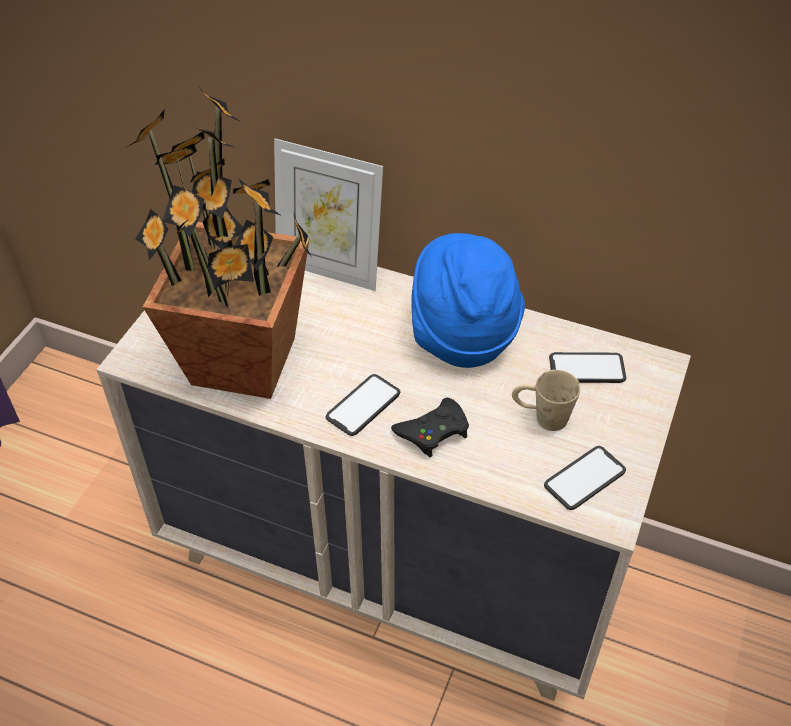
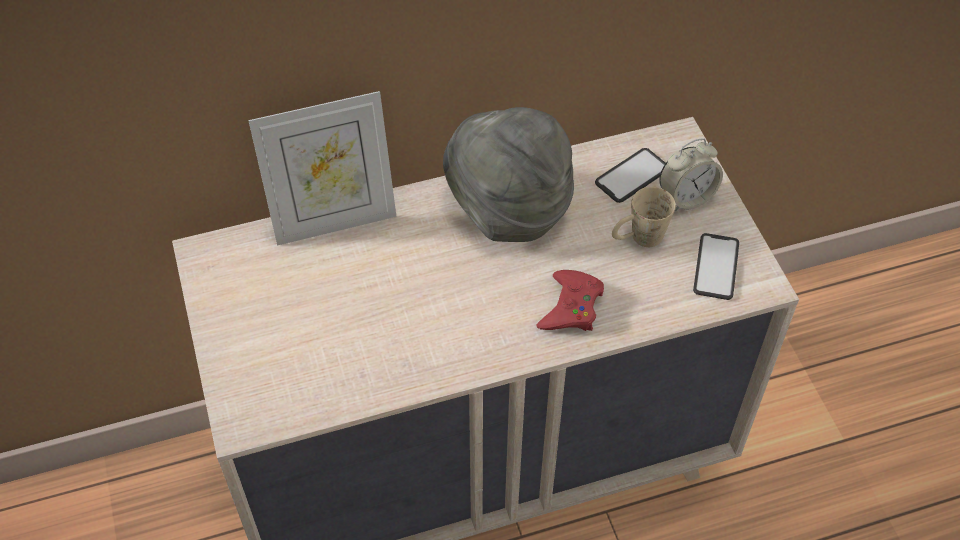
camera: 40 degrees left, 5 degrees up
potted plant [127,85,311,399] -> none
phone [326,374,400,436] -> none
black game controller [391,398,469,457] -> red game controller [537,270,604,331]
blue hat [411,233,525,368] -> grey hat [443,107,574,242]
none -> alarm clock [659,138,723,211]

